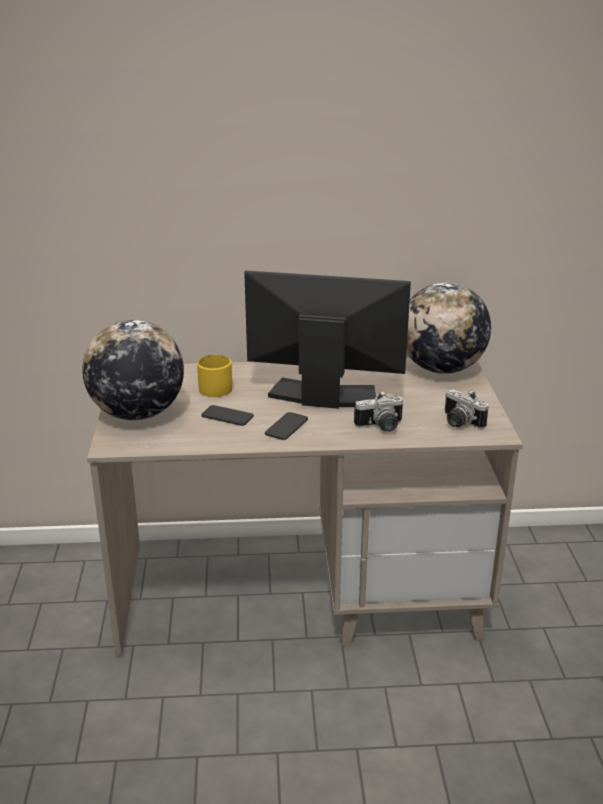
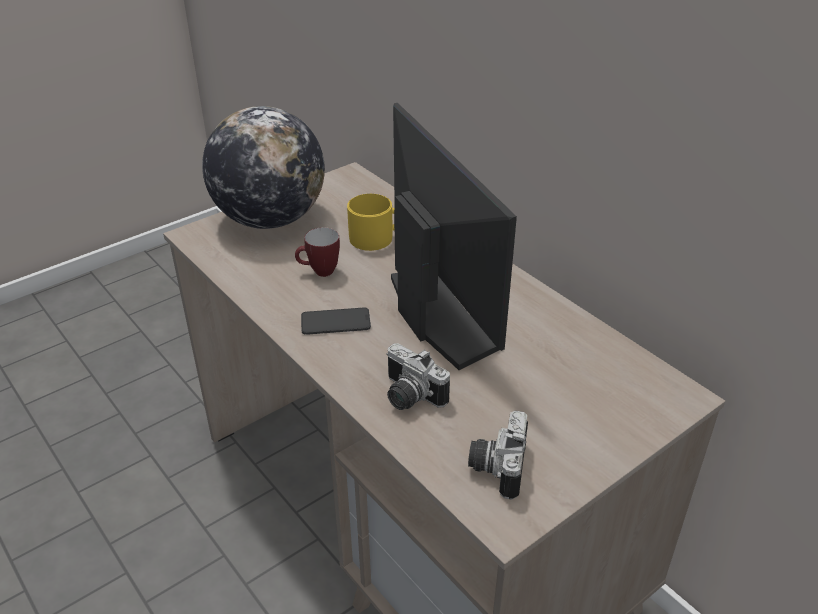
camera: 55 degrees right, 10 degrees up
phone [201,405,254,426] -> mug [295,227,340,277]
globe [406,283,491,374] -> none

